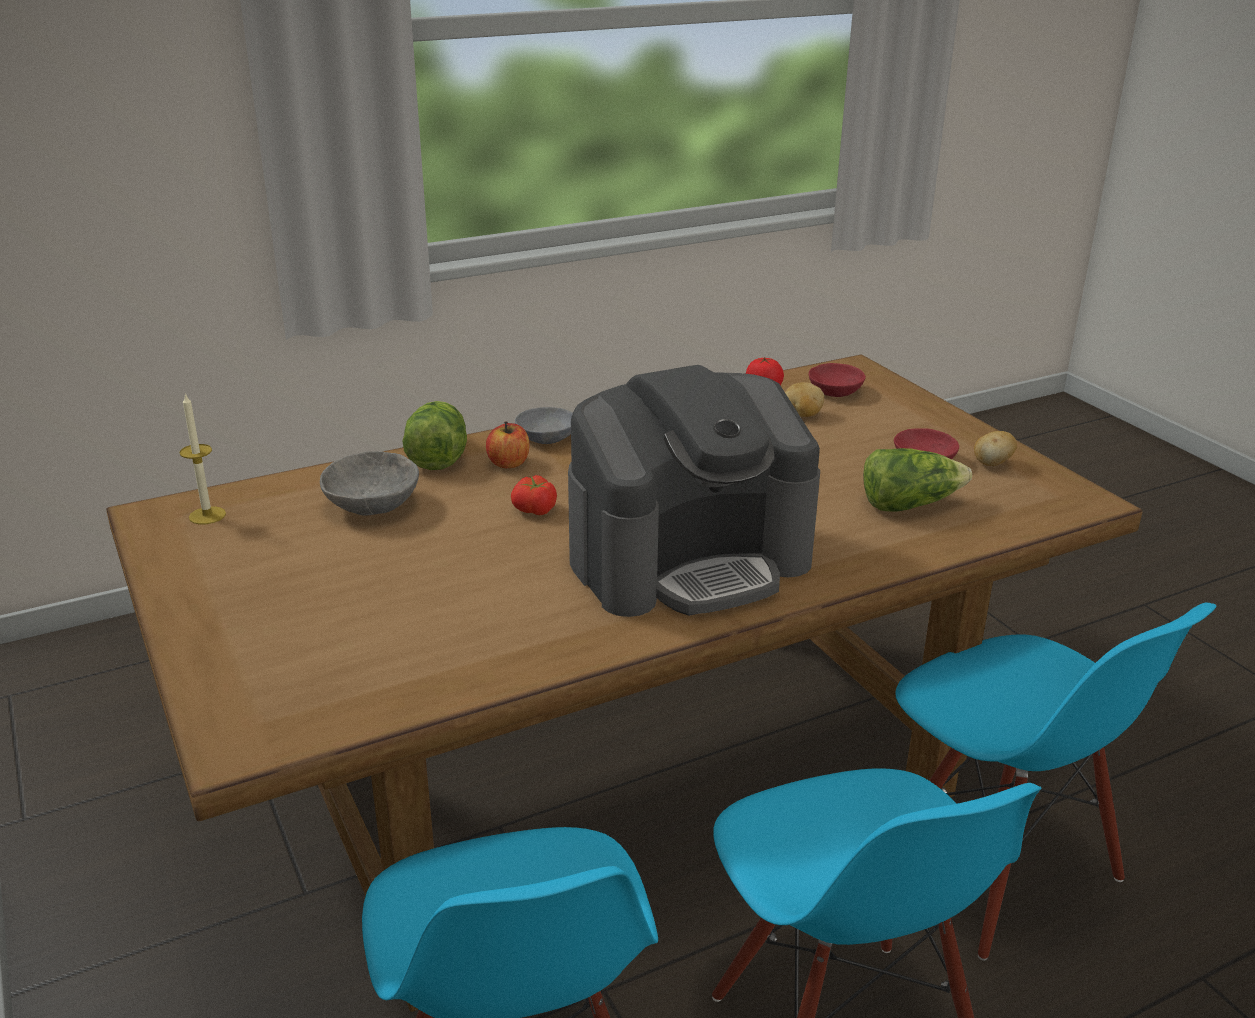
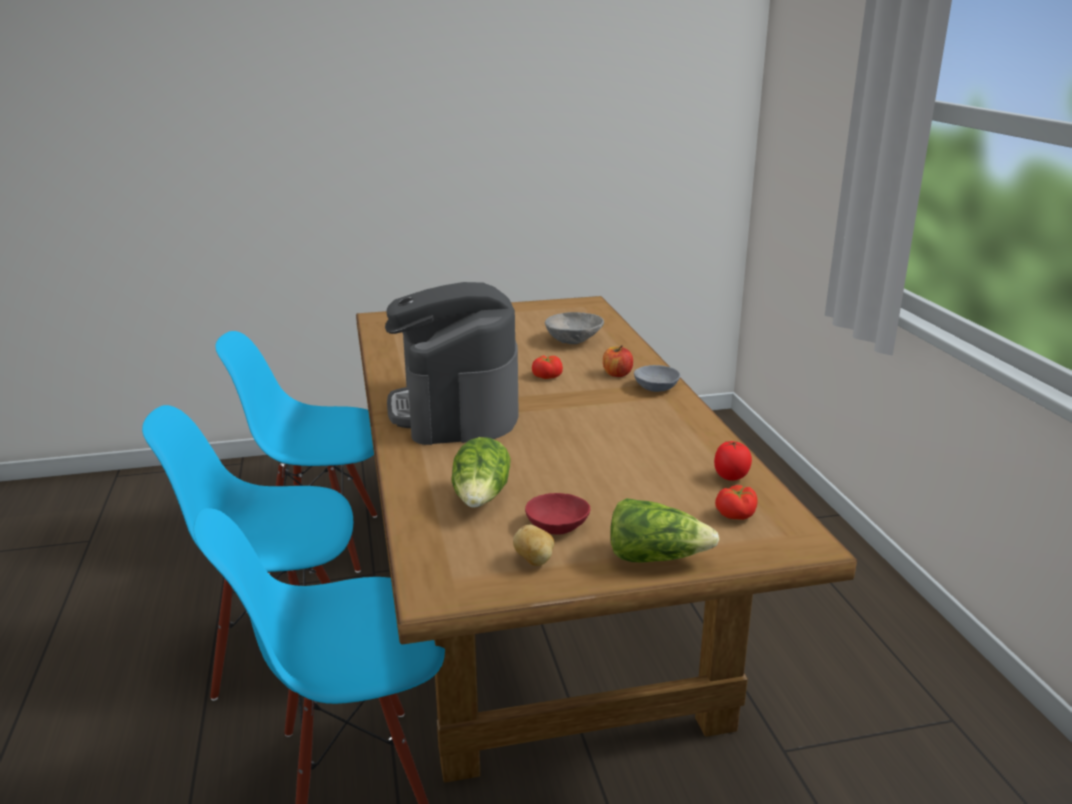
camera: 105 degrees right, 5 degrees down
candle [179,393,226,524] -> none
lettuce [402,401,467,470] -> lettuce moved to [610,498,719,562]
potato [785,382,824,417] -> none
red bowl [809,363,866,397] -> tomato [715,485,758,520]

